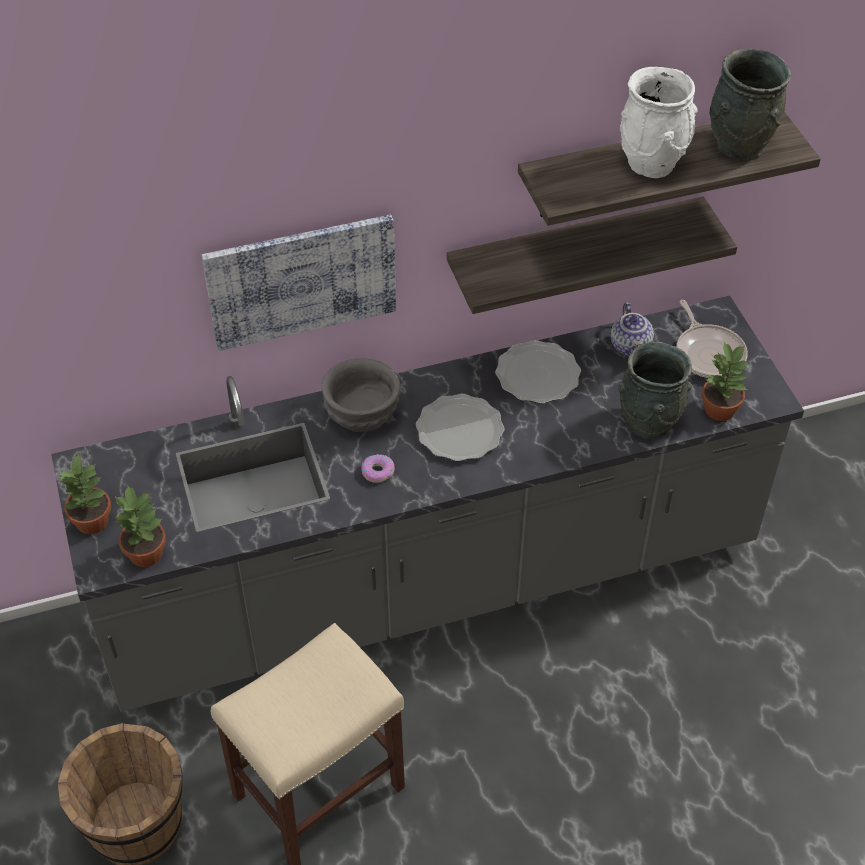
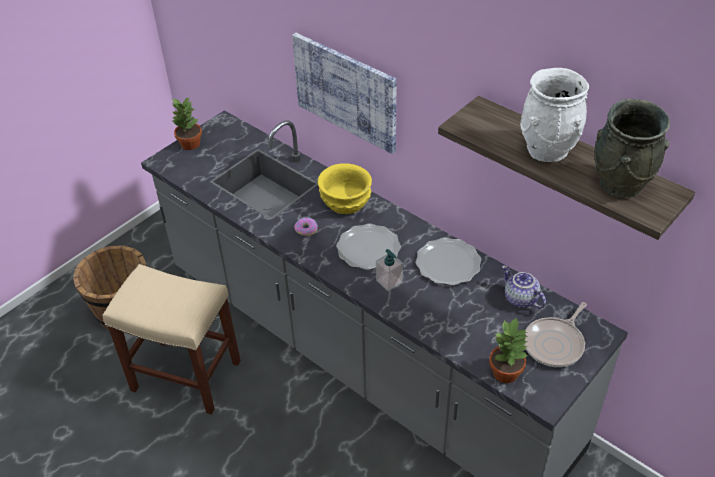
camera: 60 degrees right, 5 degrees down
potted plant [114,485,166,567] -> none
grey bowl [322,358,400,432] -> yellow bowl [318,163,372,214]
shelf [447,196,737,314] -> none
teapot [611,302,654,356] -> teapot turned 90 degrees clockwise [502,265,546,308]
grey vase [618,342,692,439] -> none
none -> soap dispenser [376,249,403,291]

